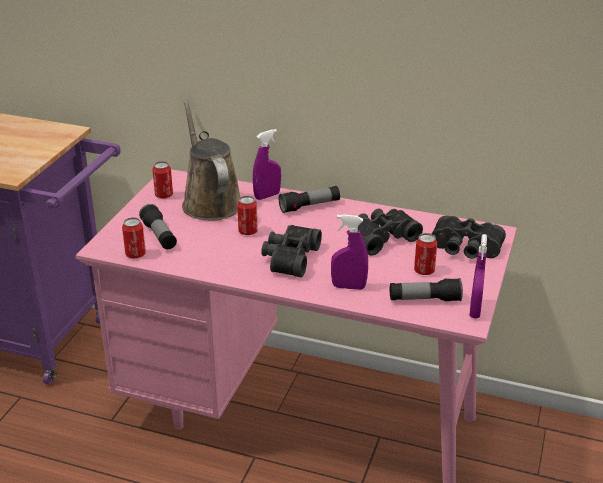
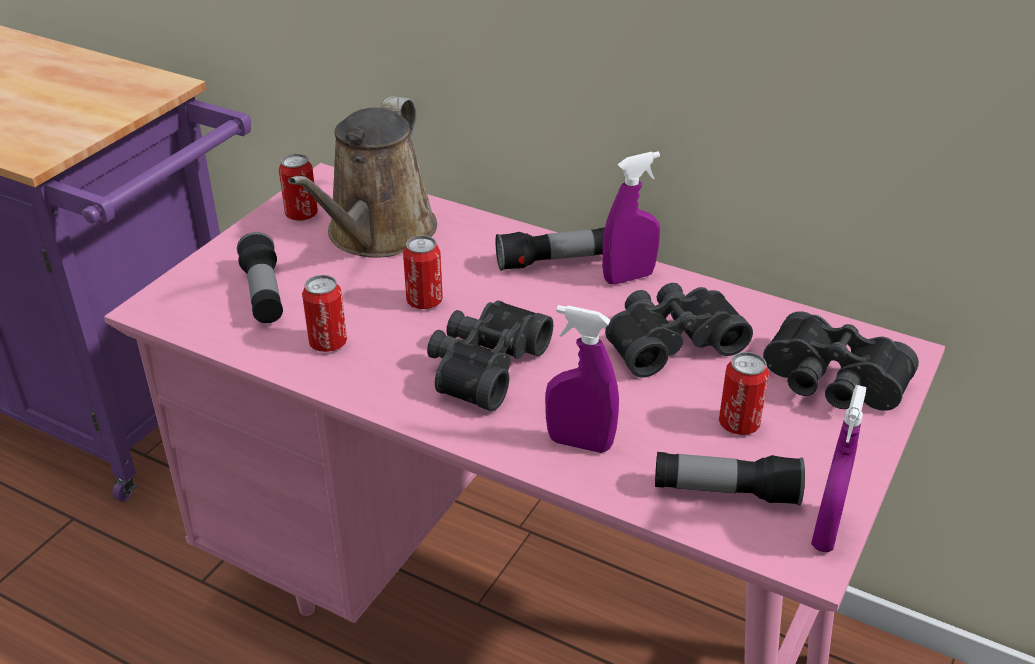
camera: 10 degrees right, 5 degrees up
can [122,217,146,258] -> can moved to [302,275,347,352]
brown watering can [182,100,240,220] -> brown watering can turned 150 degrees counterclockwise [288,96,437,258]
purple spray bottle [253,129,281,200] -> purple spray bottle moved to [602,151,660,284]

